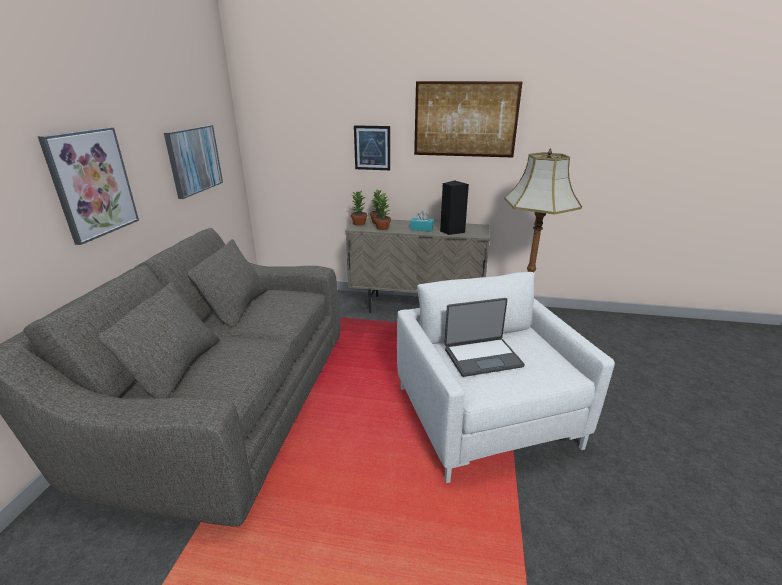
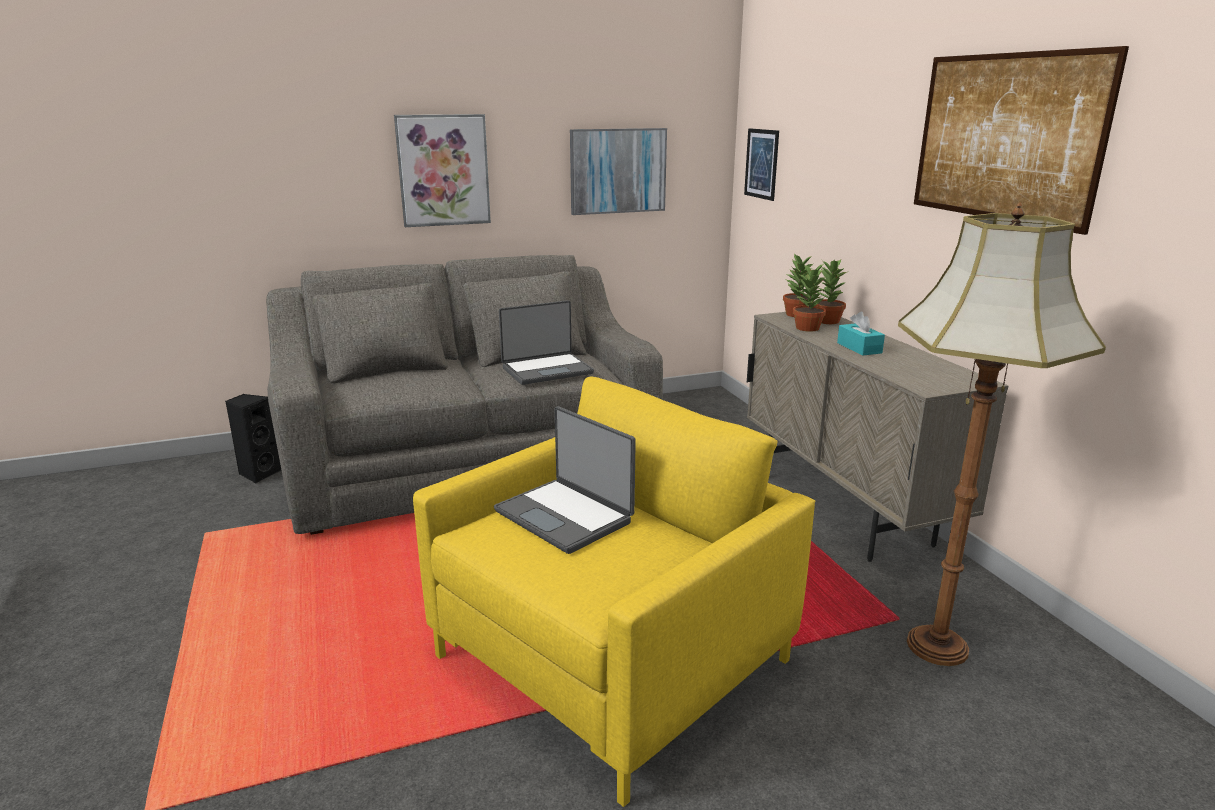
camera: 60 degrees right, 5 degrees down
picture [354,125,390,170] -> picture moved to [744,128,779,201]
white armchair [397,272,615,483] -> yellow armchair [413,377,815,807]
black speaker [440,180,469,235] -> black speaker moved to [225,394,282,483]
none -> laptop [499,300,594,385]

